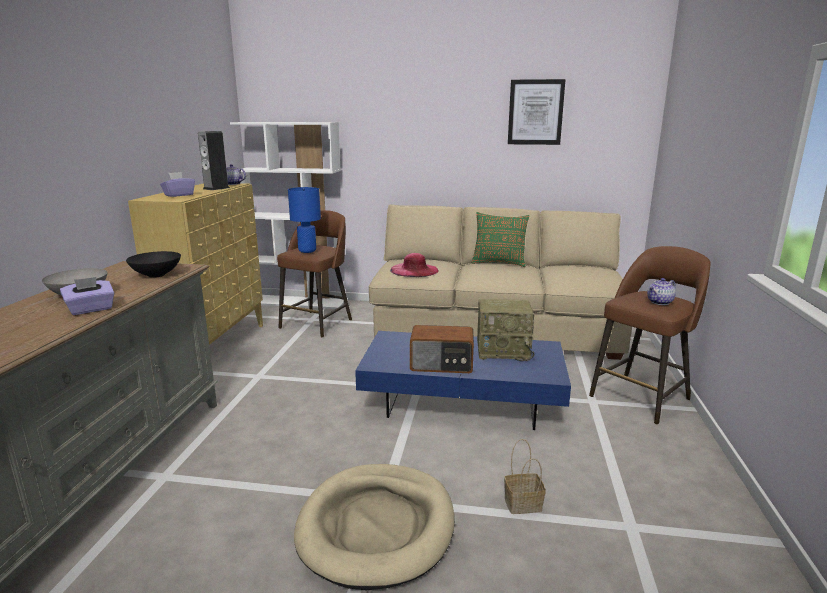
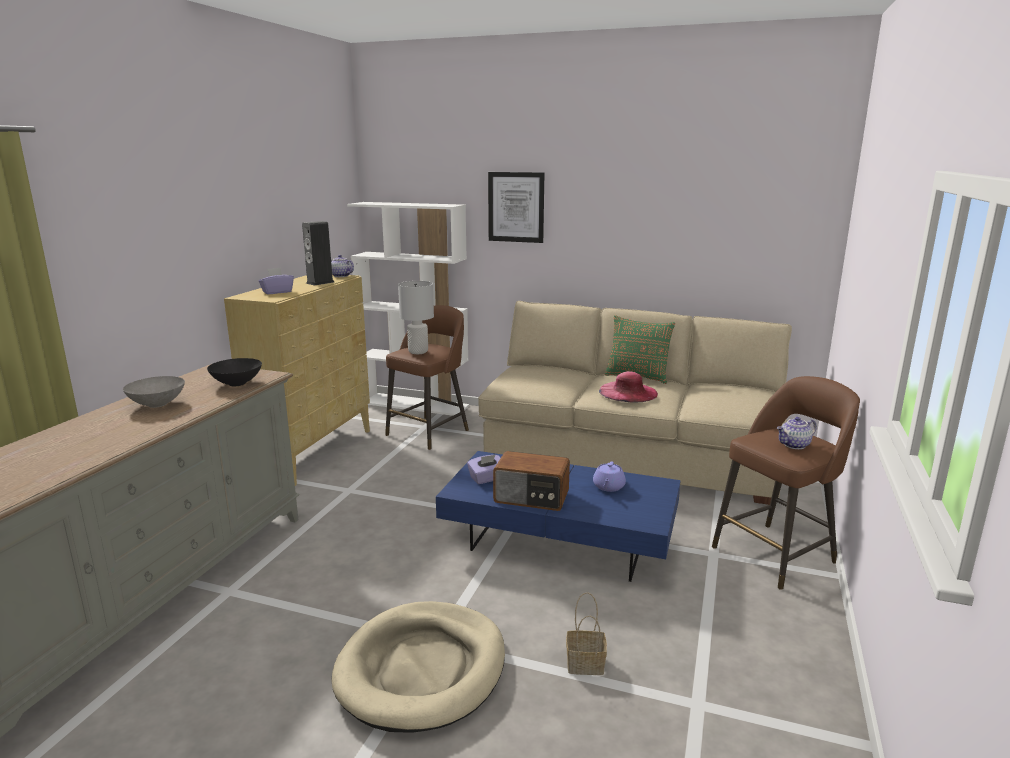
camera: 10 degrees right, 0 degrees up
purple tissue box [60,277,114,315] -> purple tissue box moved to [467,455,500,484]
blue table lamp [288,187,321,253] -> grey table lamp [398,281,434,354]
pink hat [390,253,438,277] -> pink hat moved to [599,371,658,403]
radio [477,299,534,361] -> purple teapot [593,462,626,492]
picture [508,79,566,145] -> picture moved to [488,172,544,243]

